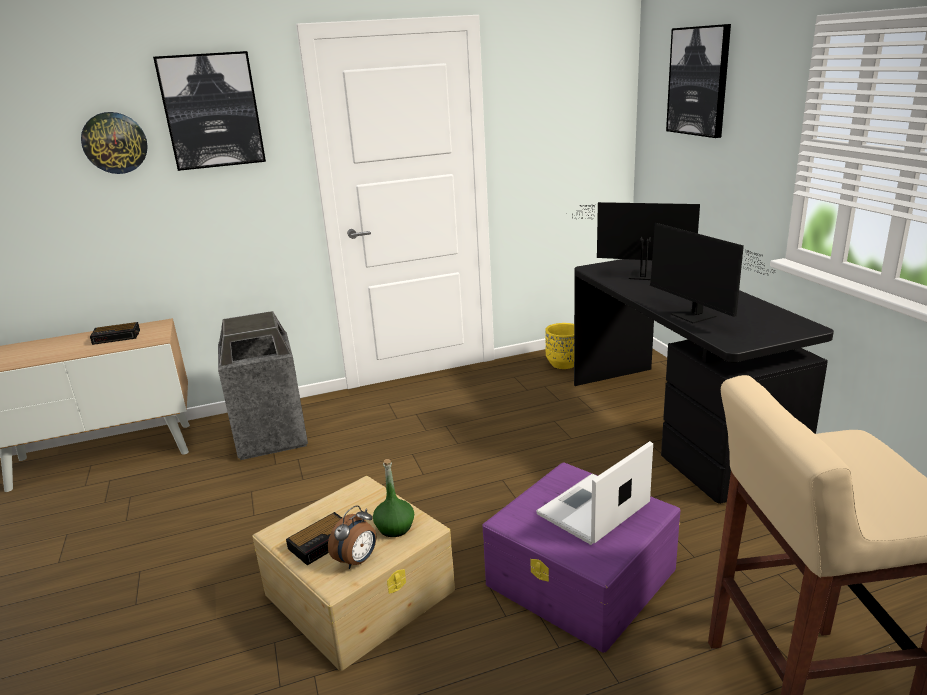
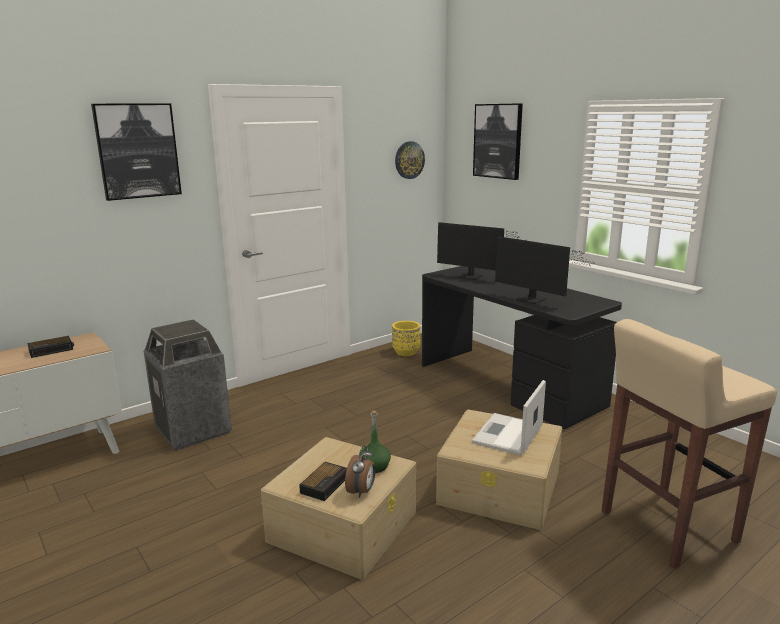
camera: 20 degrees left, 5 degrees down
wall clock [81,112,148,174] -> wall clock moved to [395,141,425,179]
purple storage box [482,462,680,653] -> beige storage box [436,409,562,530]
monitor [567,202,700,280] -> monitor turned 150 degrees counterclockwise [437,222,519,280]

